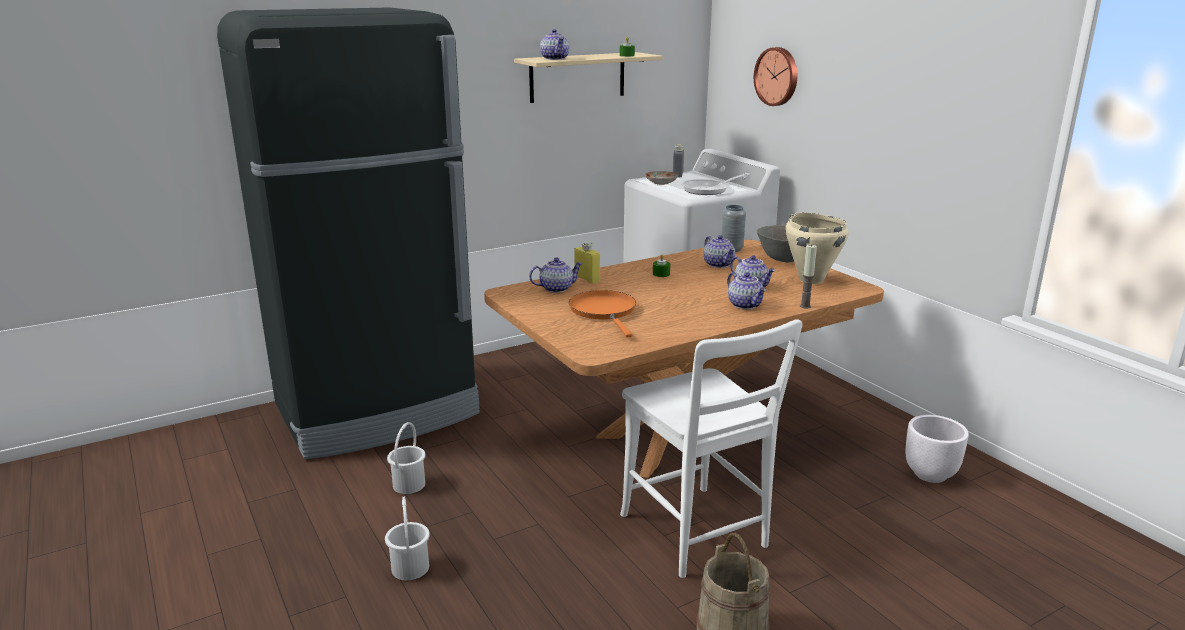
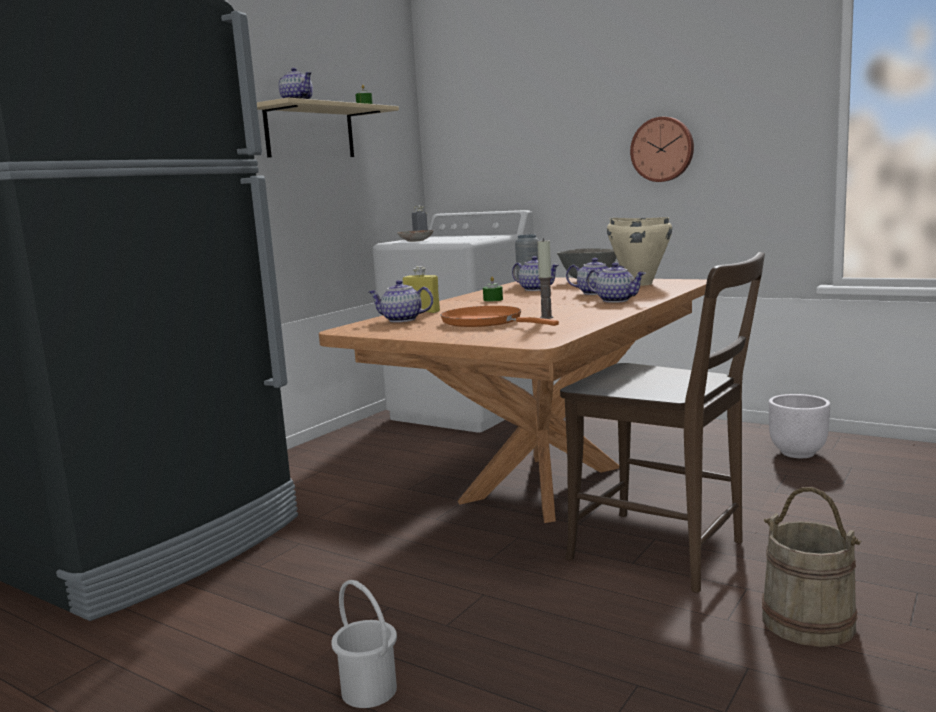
camera: 25 degrees left, 10 degrees down
white bucket [387,422,426,494] -> none
teapot [529,257,583,293] -> teapot turned 120 degrees counterclockwise [369,280,433,322]
white chair [620,319,802,578] -> brown chair [560,252,765,593]
frying pan [681,173,750,195] -> none
wall clock [754,47,797,106] -> wall clock moved to [630,117,694,182]
candle [800,244,817,309] -> candle moved to [537,239,553,319]

